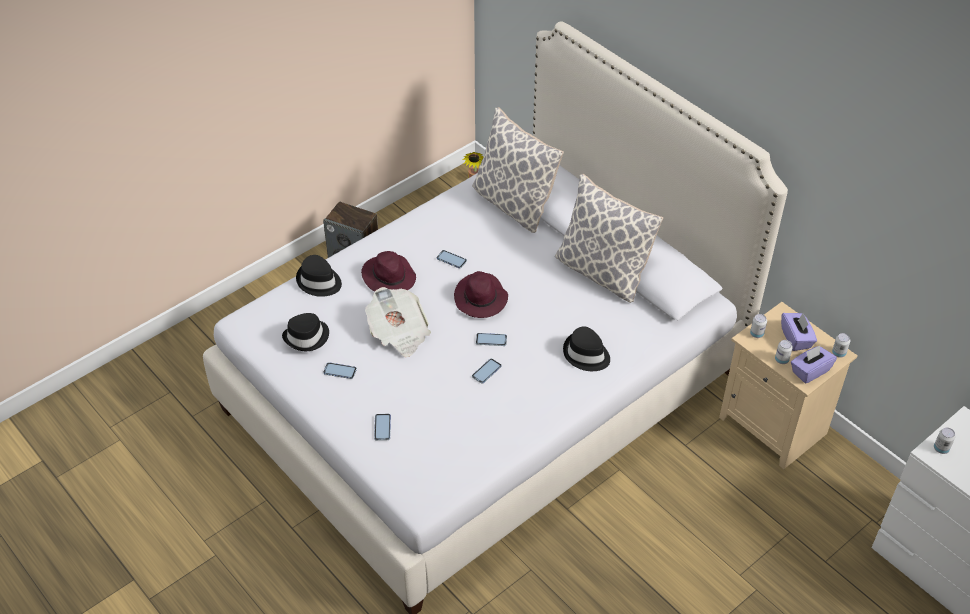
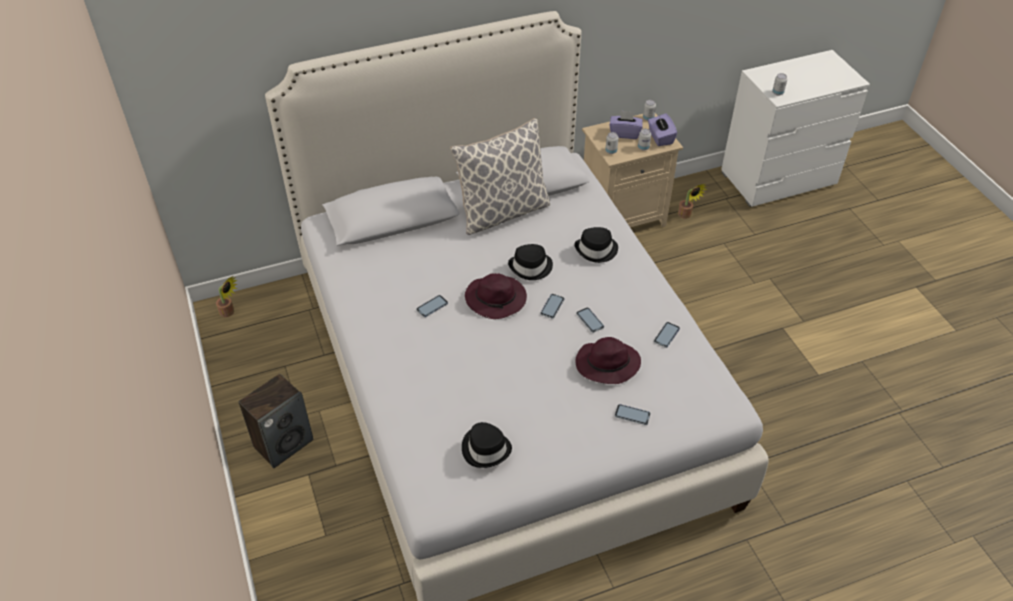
camera: 70 degrees left, 0 degrees up
black hat [296,255,342,297] -> black hat moved to [508,244,553,280]
phone [323,362,357,379] -> phone moved to [654,322,680,348]
purple hat [361,251,416,291] -> purple hat moved to [576,337,641,384]
newspaper [365,287,431,357] -> none
pillow [472,107,564,233] -> none
none -> potted plant [678,184,707,219]

